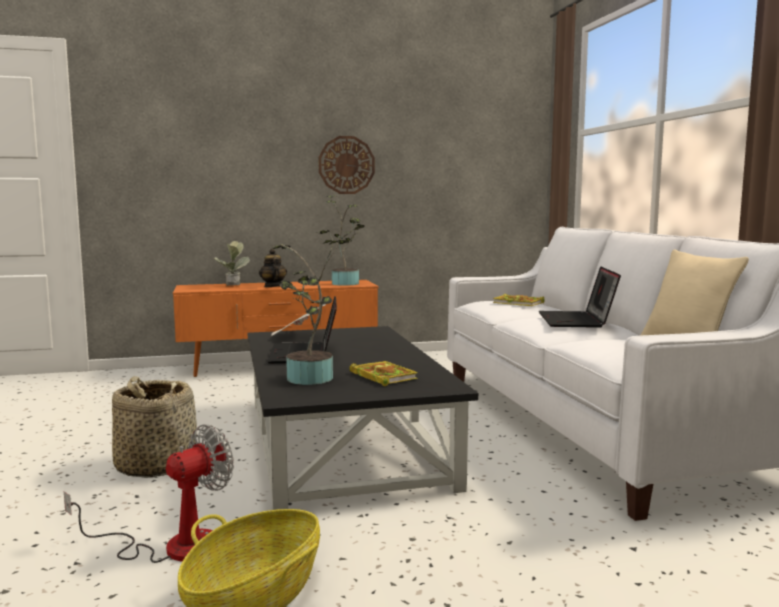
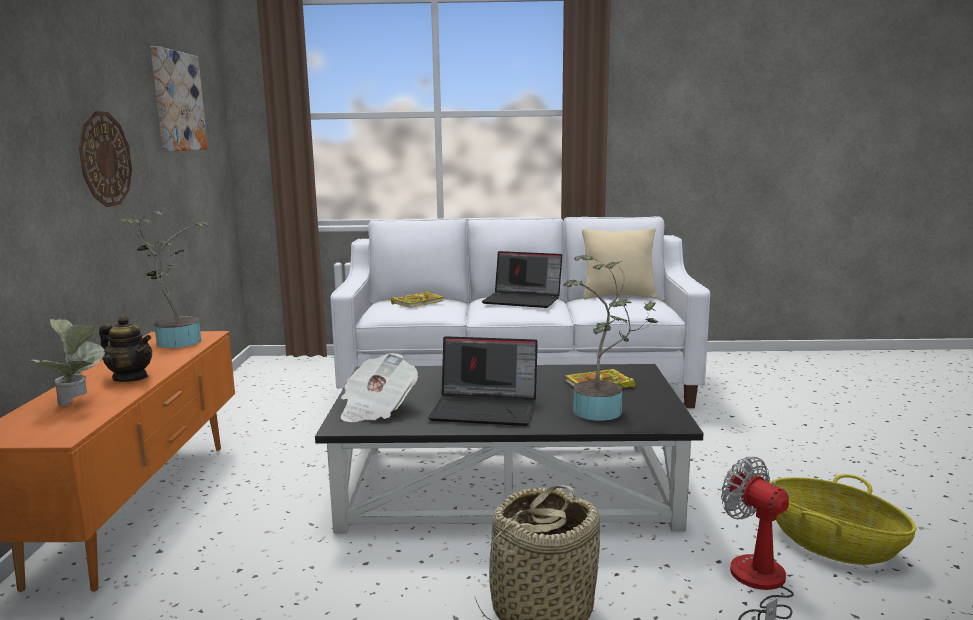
camera: 75 degrees left, 5 degrees up
teapot [259,249,287,287] -> teapot turned 150 degrees counterclockwise [99,315,152,382]
none -> picture [150,46,208,152]

